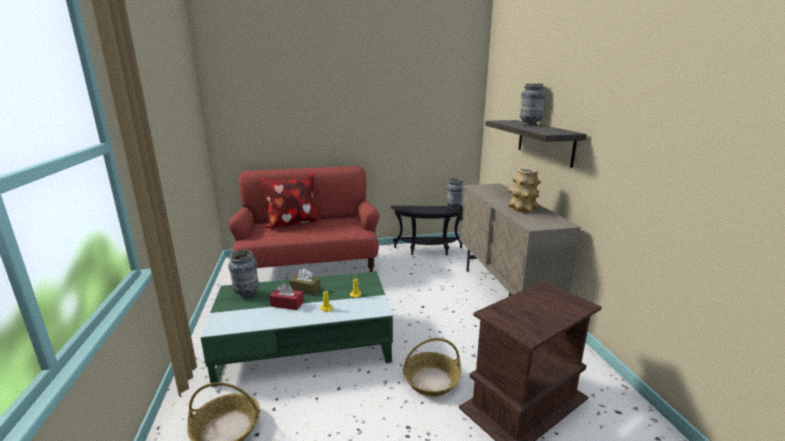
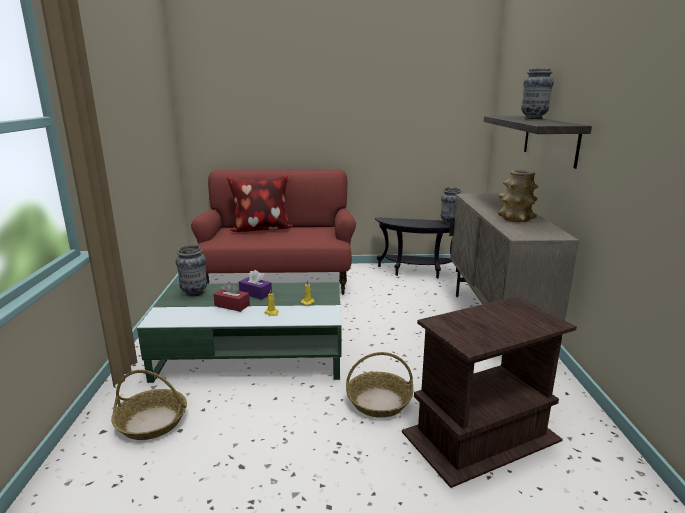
camera: 10 degrees right, 0 degrees up
brown tissue box [289,269,321,295] -> purple tissue box [239,270,272,300]

